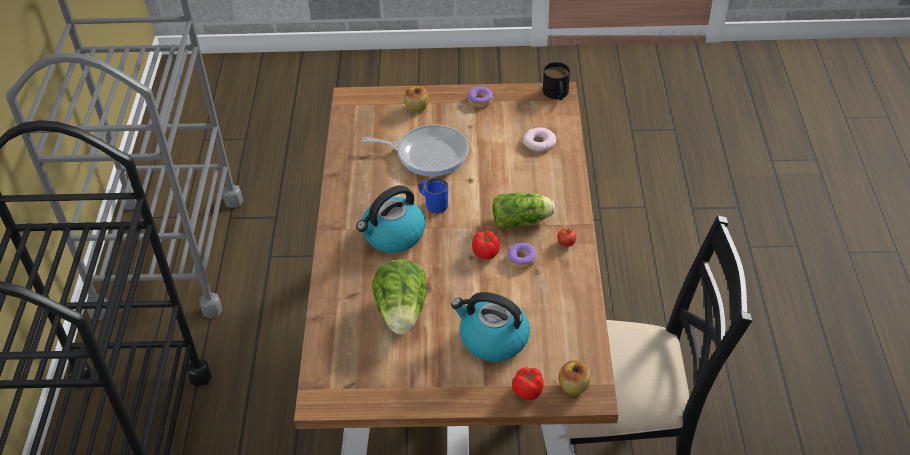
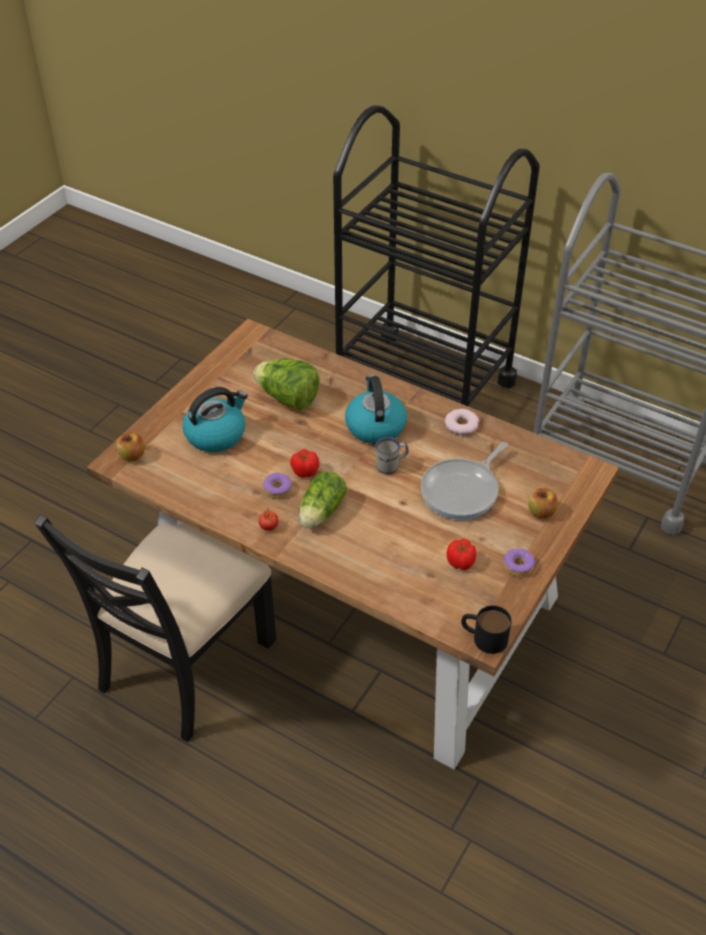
camera: 120 degrees right, 0 degrees up
blue mug [419,177,448,214] -> white mug [376,437,408,474]
tomato [512,367,544,401] -> tomato moved to [447,539,476,570]
donut [523,128,556,152] -> donut moved to [445,409,480,435]

